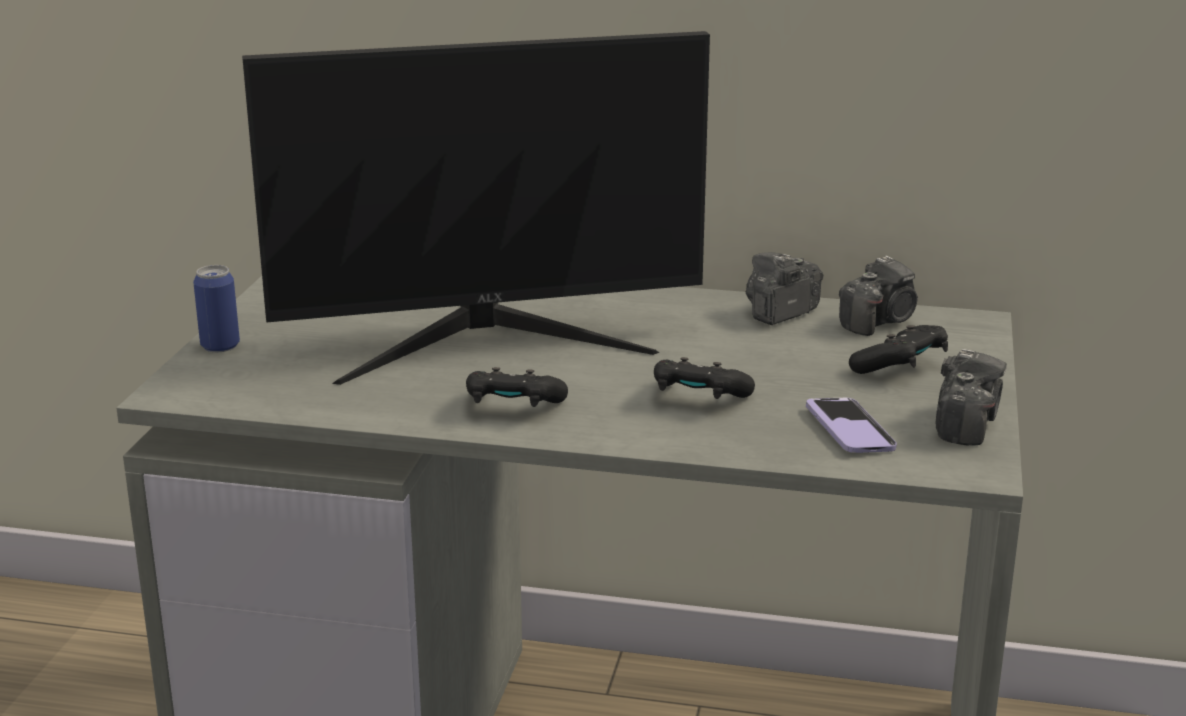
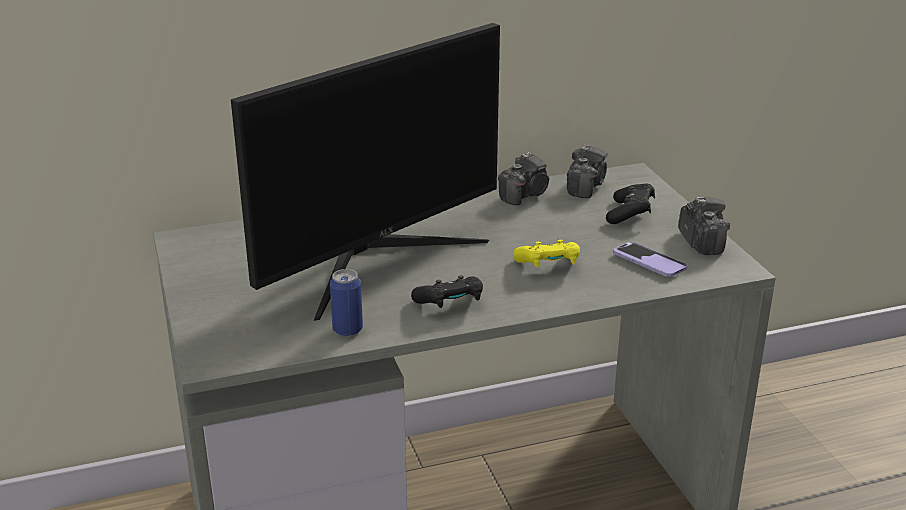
camera: 30 degrees left, 5 degrees up
can [193,265,240,352] -> can moved to [330,269,363,336]
black game controller [654,357,755,399] -> yellow game controller [513,240,580,267]
camera [746,252,823,325] -> camera turned 150 degrees counterclockwise [498,152,549,206]

